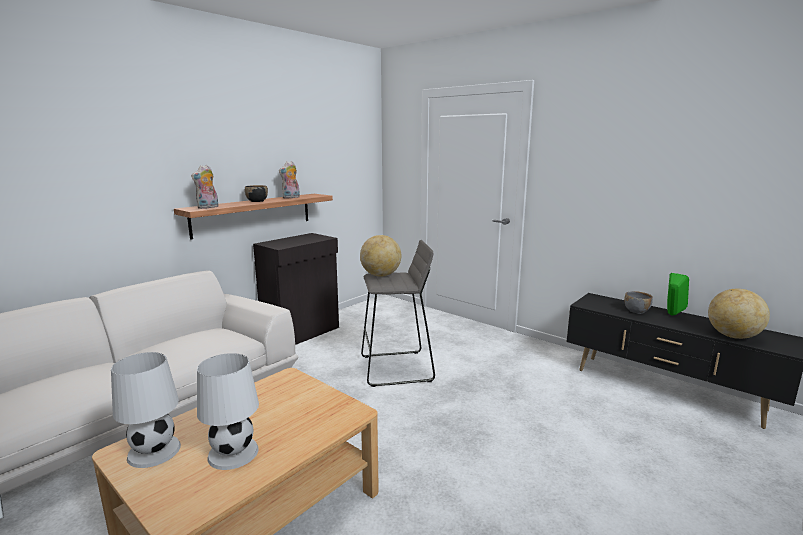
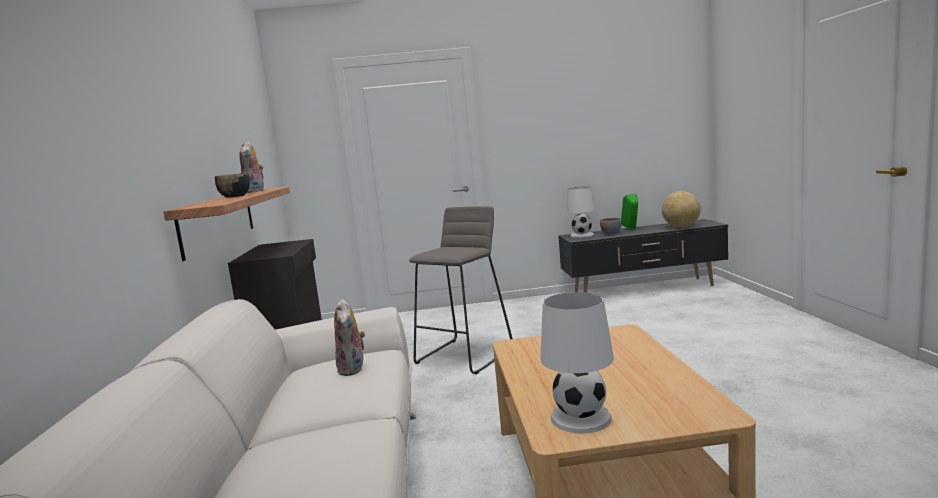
camera: 45 degrees left, 5 degrees down
plush toy [191,165,218,209] -> plush toy moved to [334,299,365,376]
white table lamp [197,353,259,470] -> white table lamp moved to [567,186,595,238]
globe [360,235,401,277] -> none

